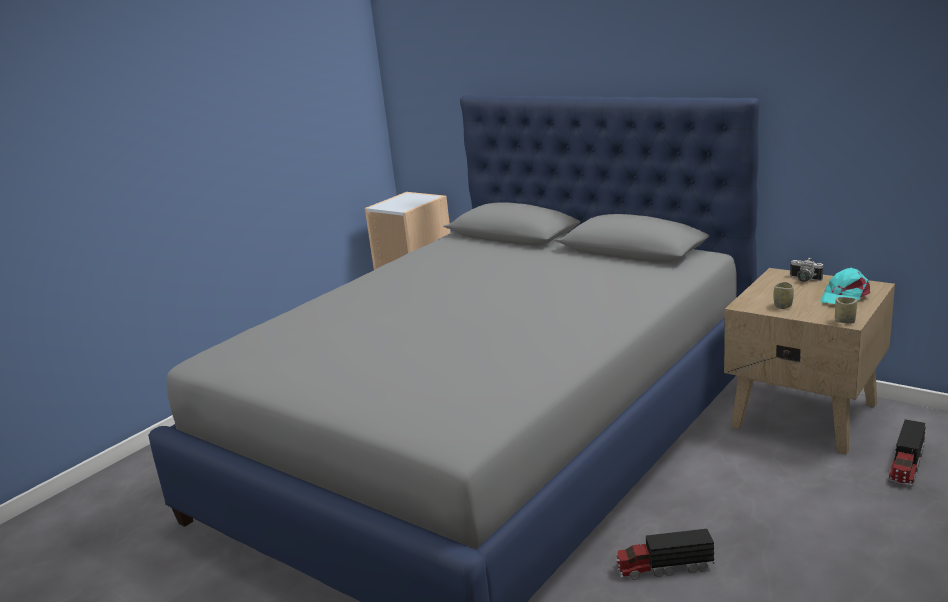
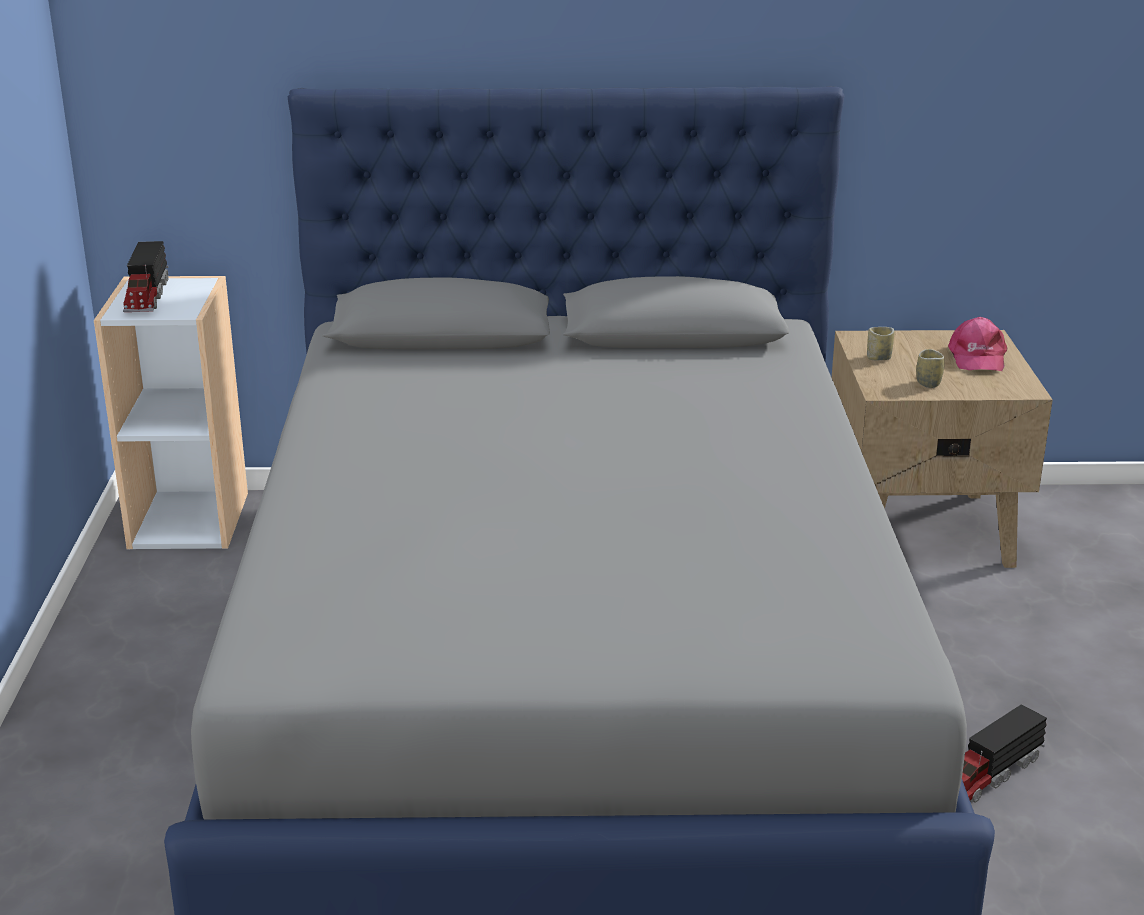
camera: 40 degrees left, 5 degrees up
camera [790,257,823,282] -> none
turquoise cap [820,268,870,304] -> pink cap [948,317,1007,371]
cup [835,297,857,324] -> cup moved to [867,327,894,360]
toy truck [888,419,926,487] -> toy truck moved to [123,241,168,312]

